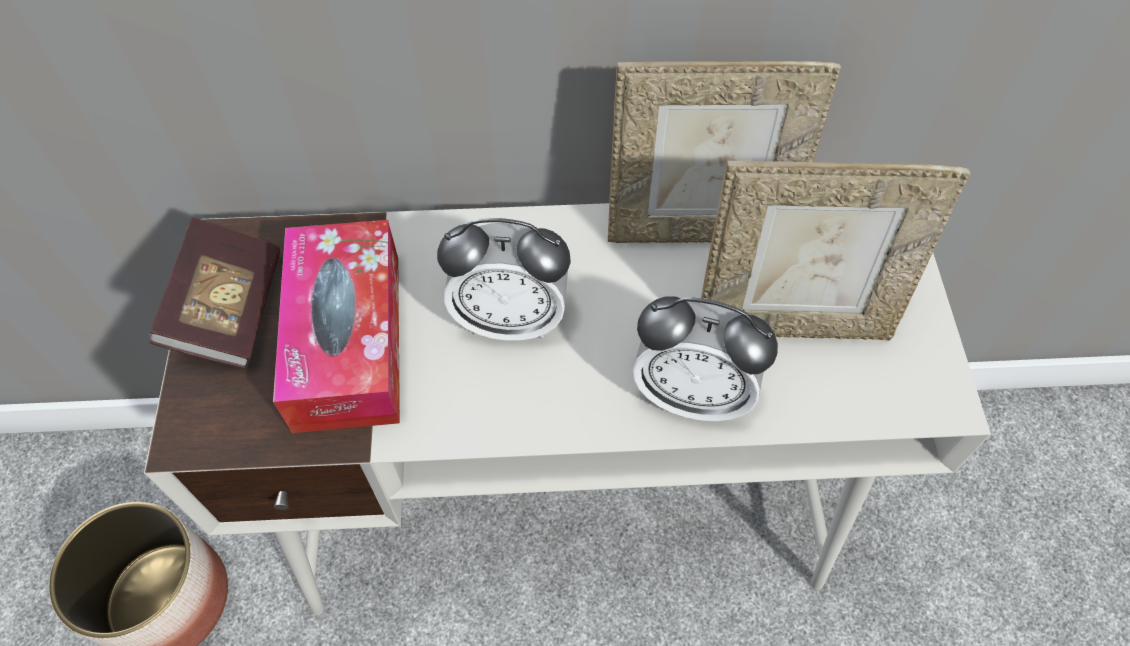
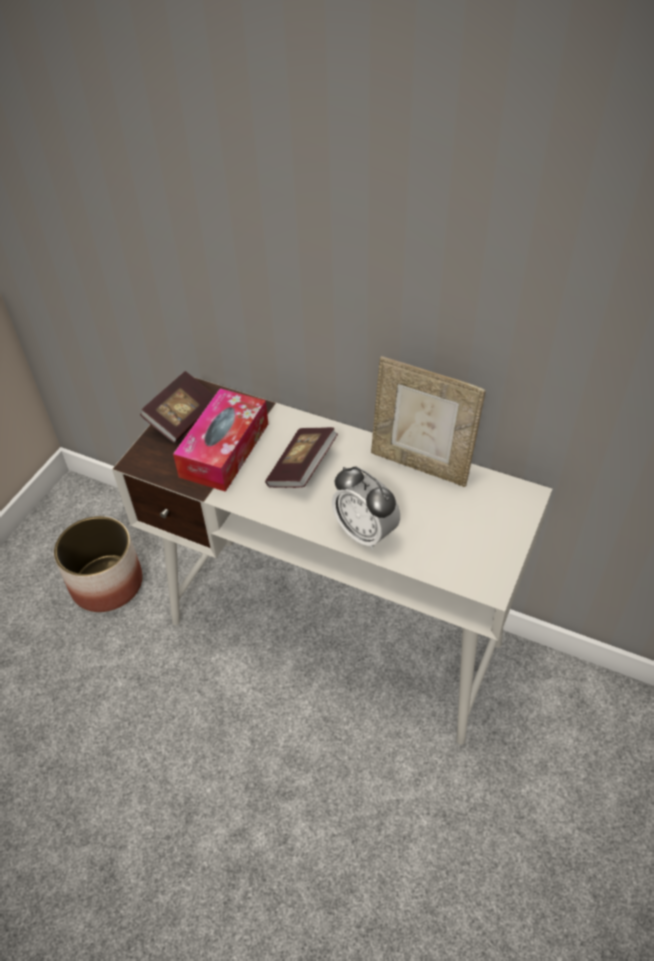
camera: 30 degrees right, 10 degrees down
alarm clock [437,218,571,341] -> book [265,427,338,488]
picture frame [701,161,971,341] -> none

